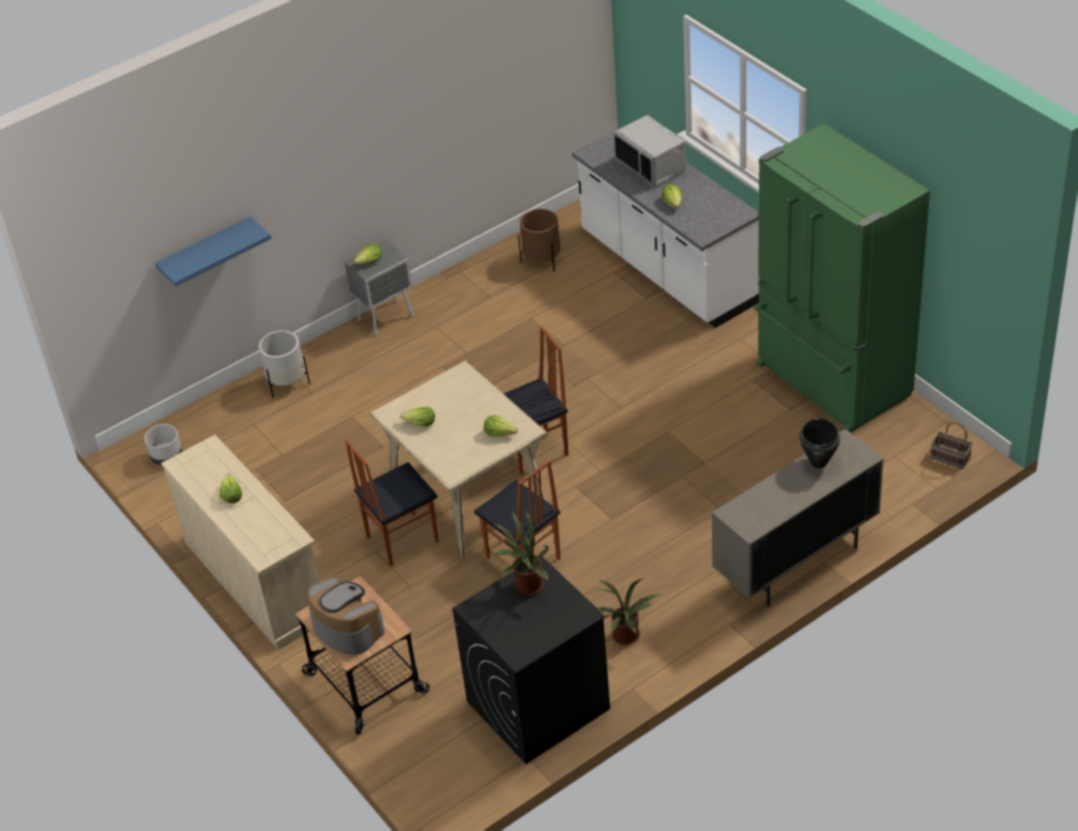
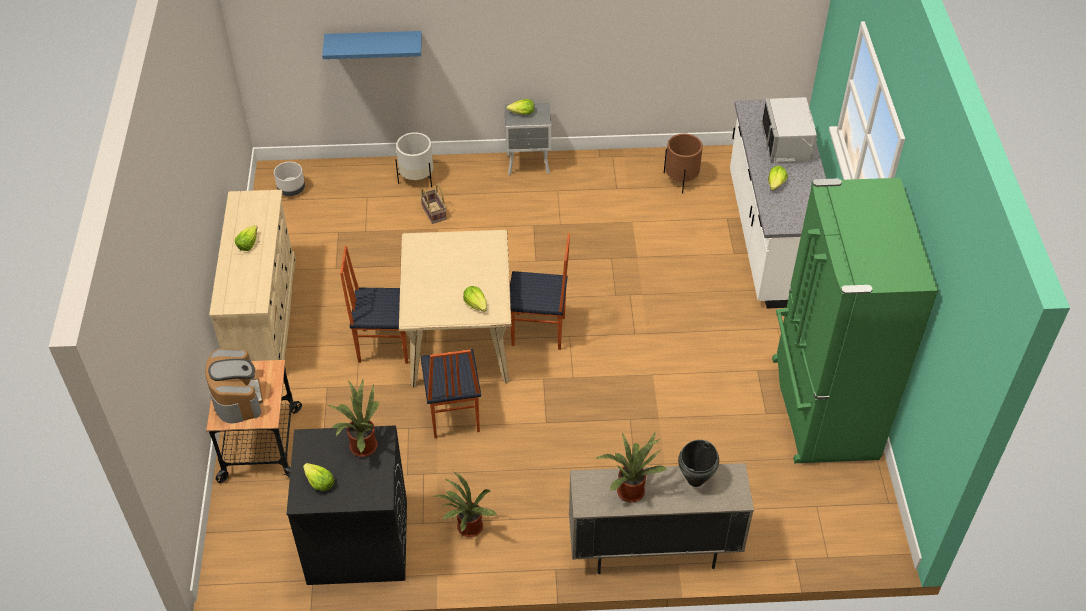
camera: 30 degrees right, 5 degrees up
lettuce [400,407,435,426] -> lettuce moved to [303,463,335,491]
basket [930,422,973,469] -> basket moved to [420,184,447,224]
none -> potted plant [595,431,667,503]

